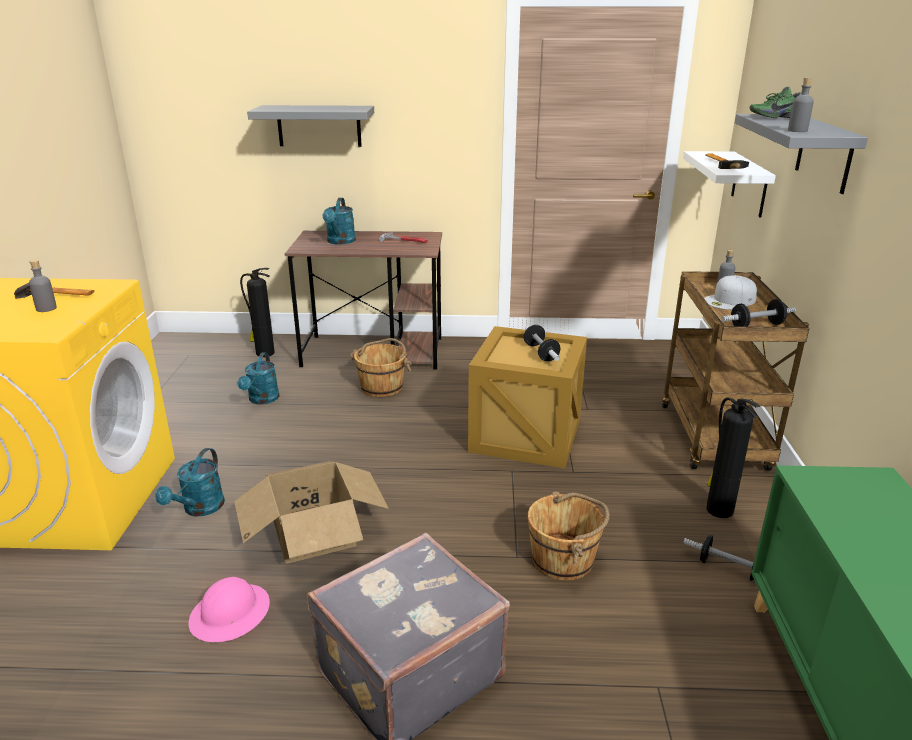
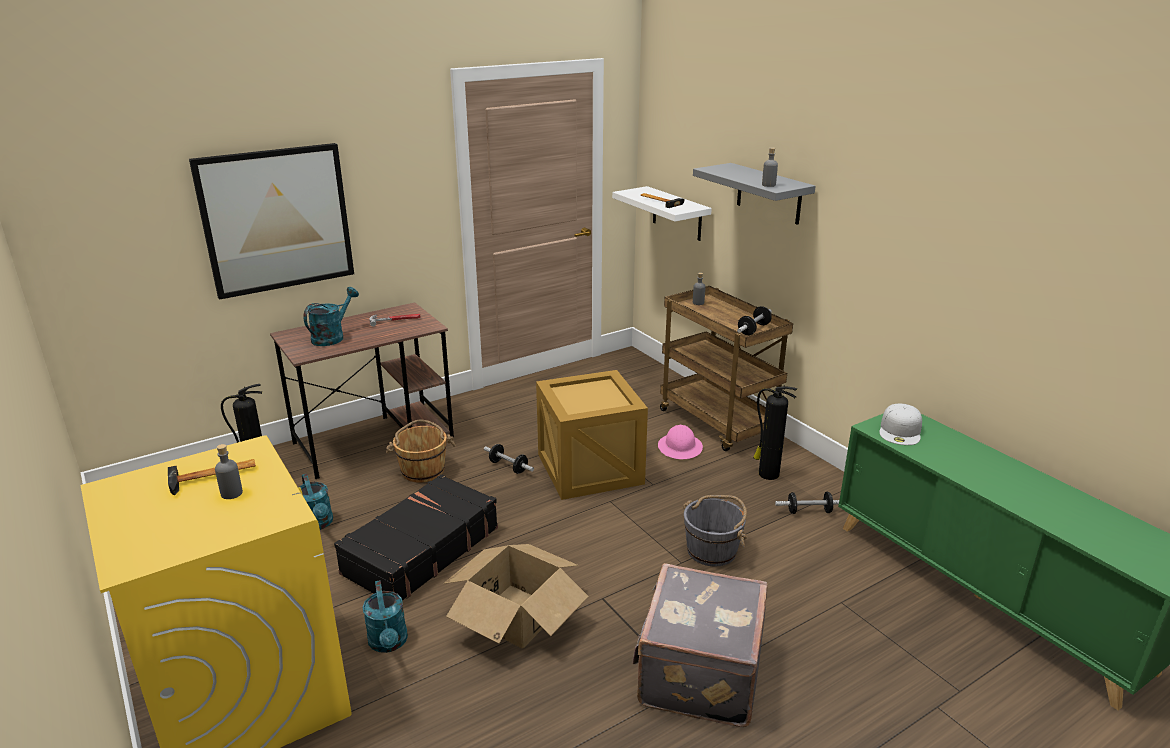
camera: 35 degrees left, 0 degrees up
pink hard hat [189,577,270,642] -> pink hard hat moved to [658,425,703,459]
grey shelf [247,105,374,147] -> picture [189,143,354,300]
turquoise watering can [322,198,356,245] -> turquoise watering can turned 120 degrees counterclockwise [303,287,359,346]
dumbbell [524,325,560,361] -> dumbbell moved to [484,444,534,474]
brown bucket [528,491,610,581] -> grey bucket [683,495,747,567]
white cap [704,275,757,310] -> white cap moved to [879,403,922,445]
green shoe [750,87,801,118] -> none
none -> black suitcase [334,474,498,600]

